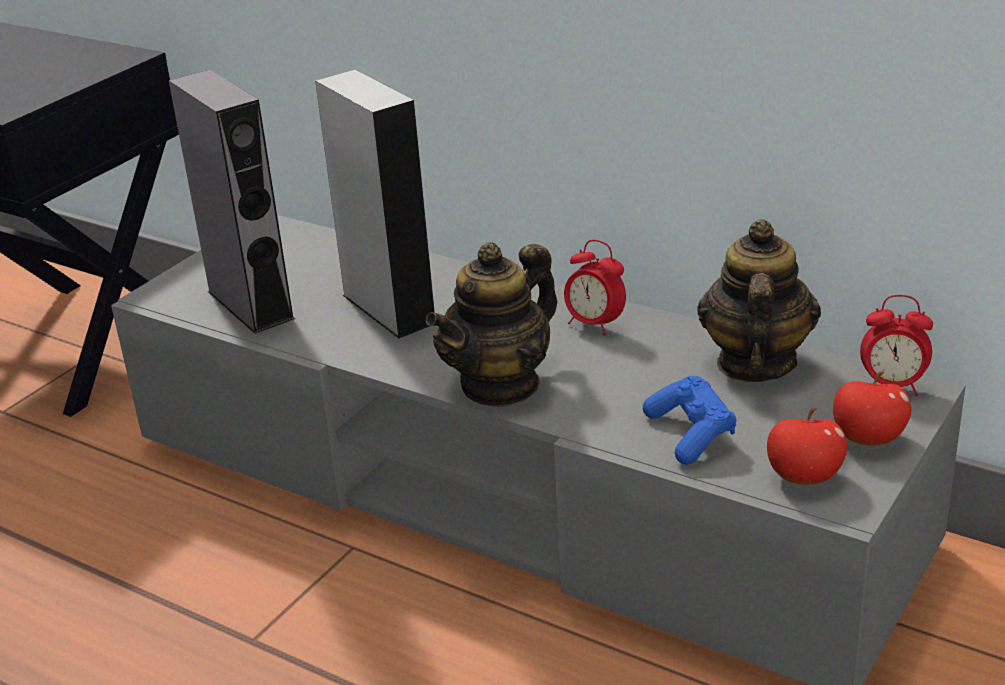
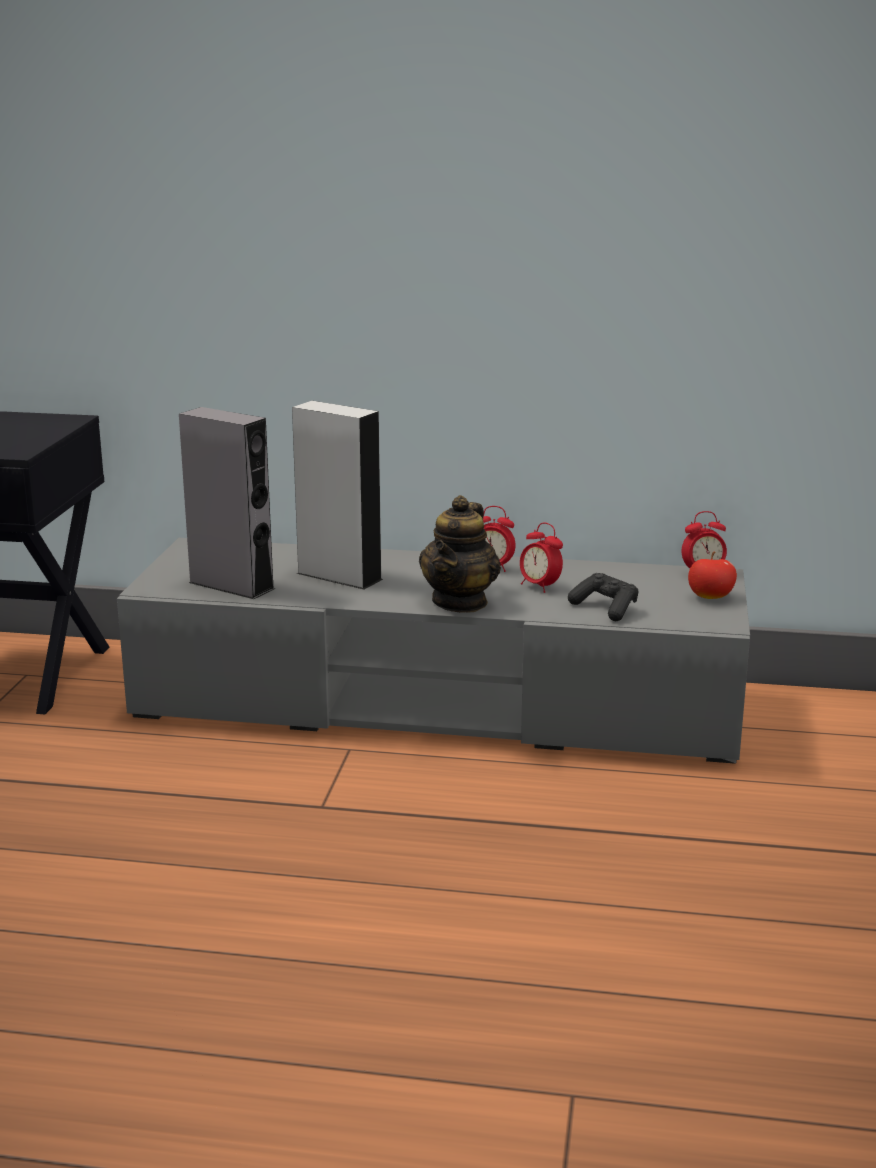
camera: 25 degrees left, 10 degrees down
blue game controller [643,376,736,465] -> black game controller [568,573,639,621]
teapot [697,219,821,382] -> none
apple [767,407,847,485] -> none
none -> alarm clock [520,523,563,593]

